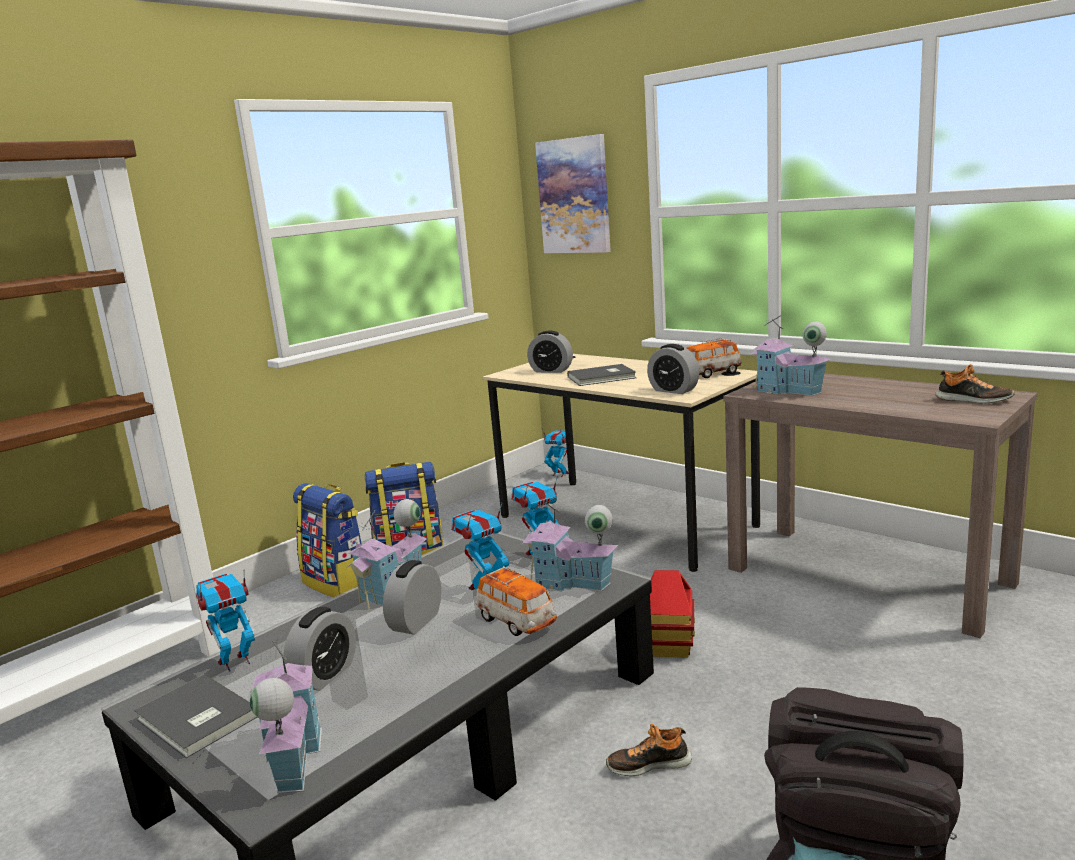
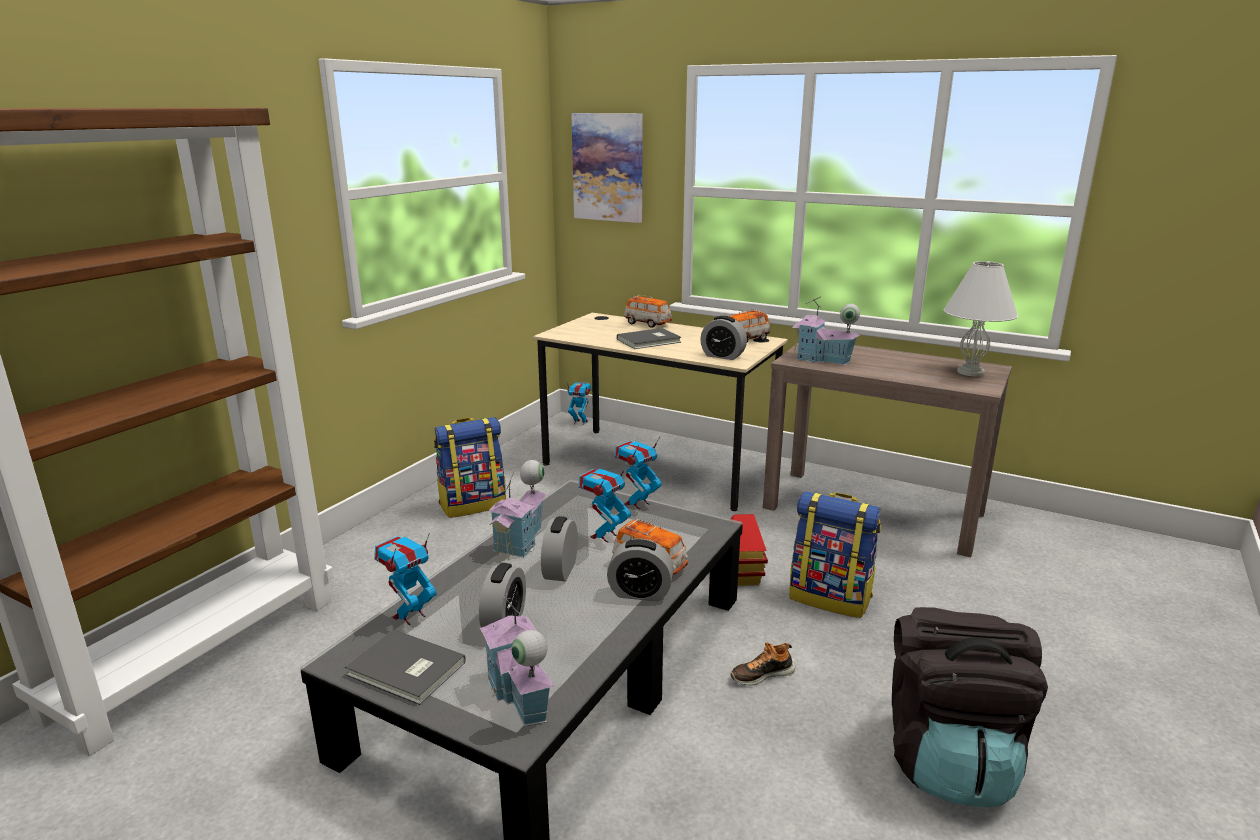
camera: 15 degrees left, 5 degrees up
backpack [293,483,361,597] -> backpack moved to [789,491,881,618]
toy house [522,498,618,592] -> none
alarm clock [527,330,573,373] -> alarm clock moved to [607,539,674,602]
shoe [935,364,1015,404] -> white table lamp [944,261,1018,376]
none -> toy car [624,295,672,328]

